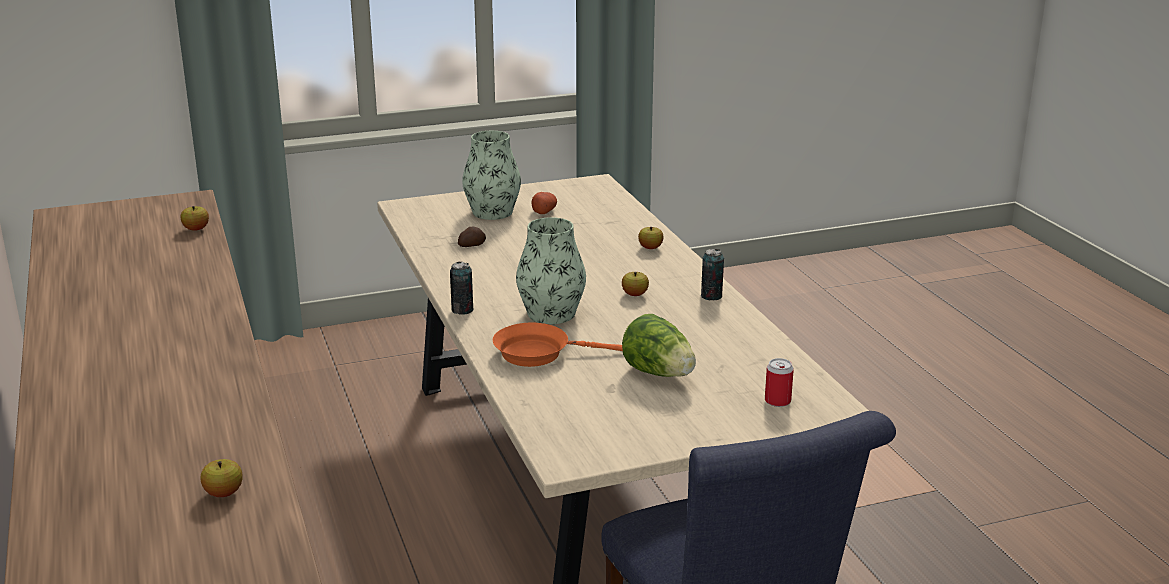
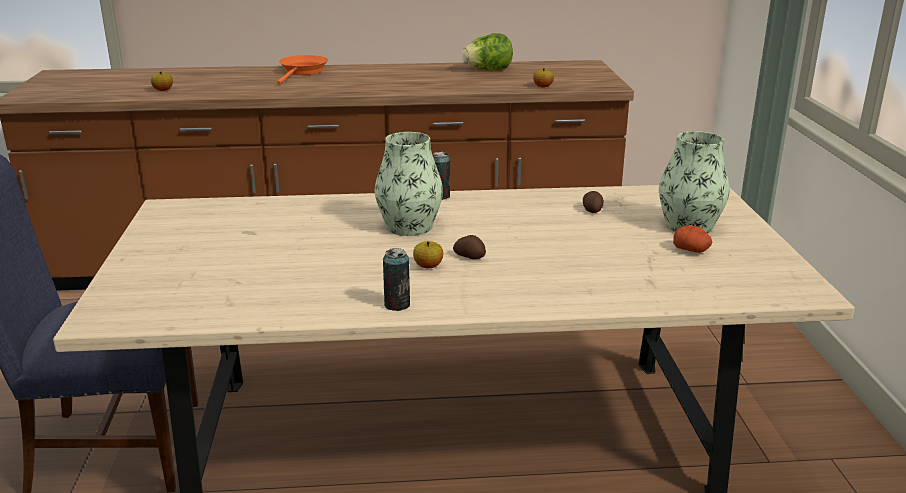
camera: 105 degrees right, 0 degrees up
orange frying pan [493,323,623,367] -> orange frying pan moved to [277,55,328,84]
lettuce [622,314,696,377] -> lettuce moved to [461,33,513,70]
apple [638,227,664,249] -> none
can [765,358,794,407] -> none
none -> potato [453,235,486,259]

